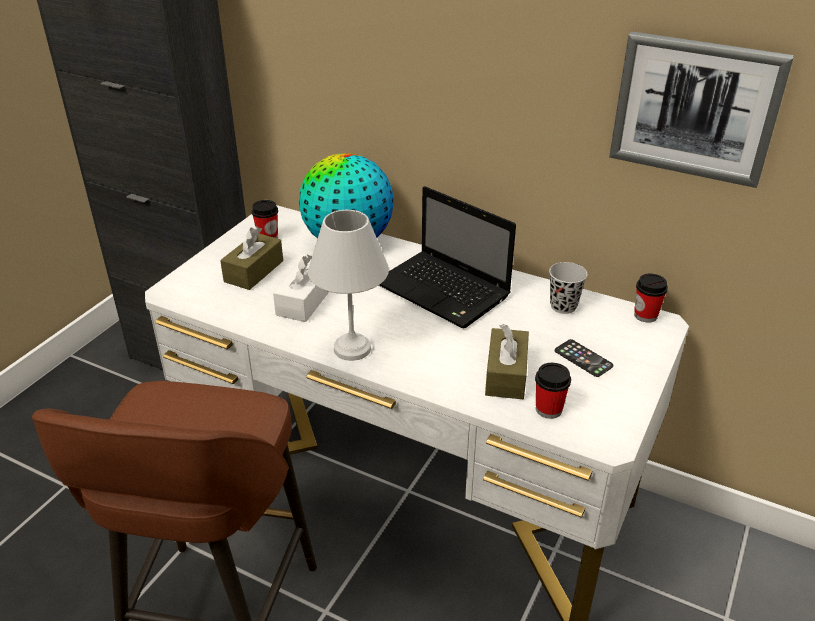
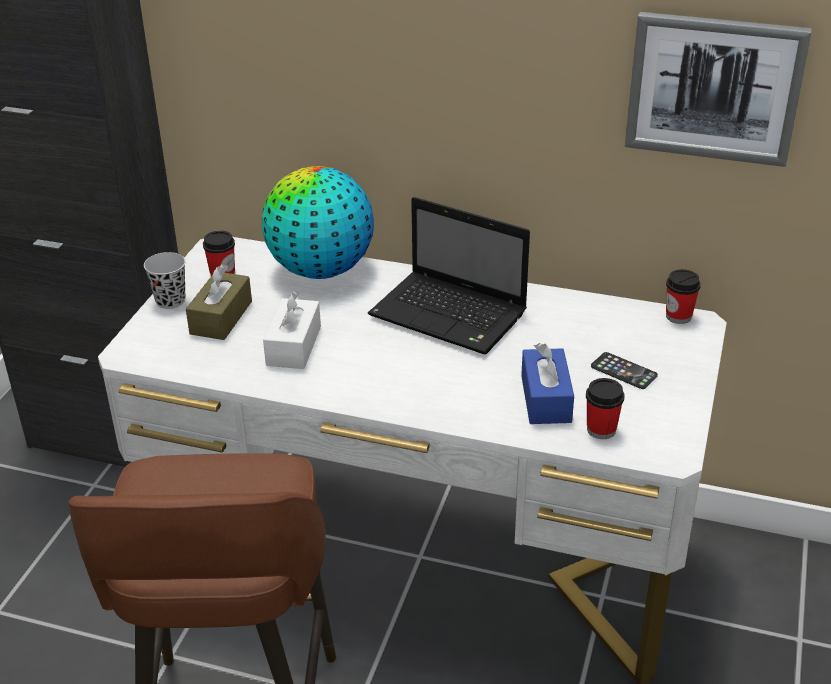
camera: 10 degrees left, 0 degrees up
white table lamp [308,210,389,361] -> none
brown tissue box [485,324,529,399] -> blue tissue box [521,343,574,424]
black cup [549,262,587,314] -> black cup moved to [144,252,186,309]

